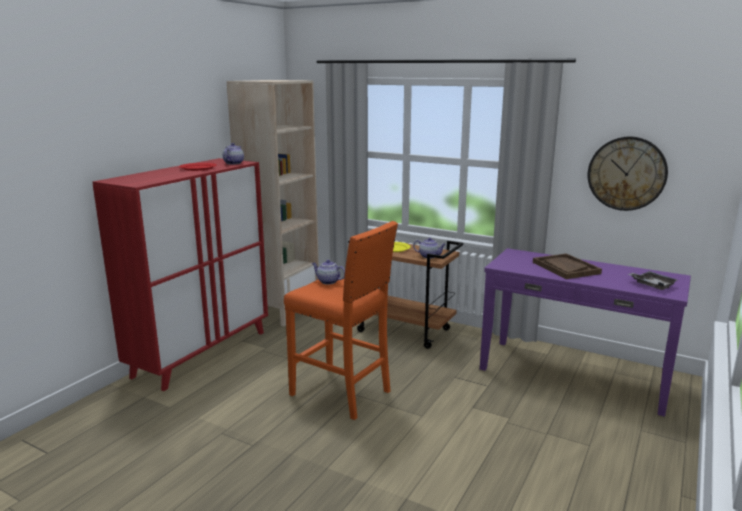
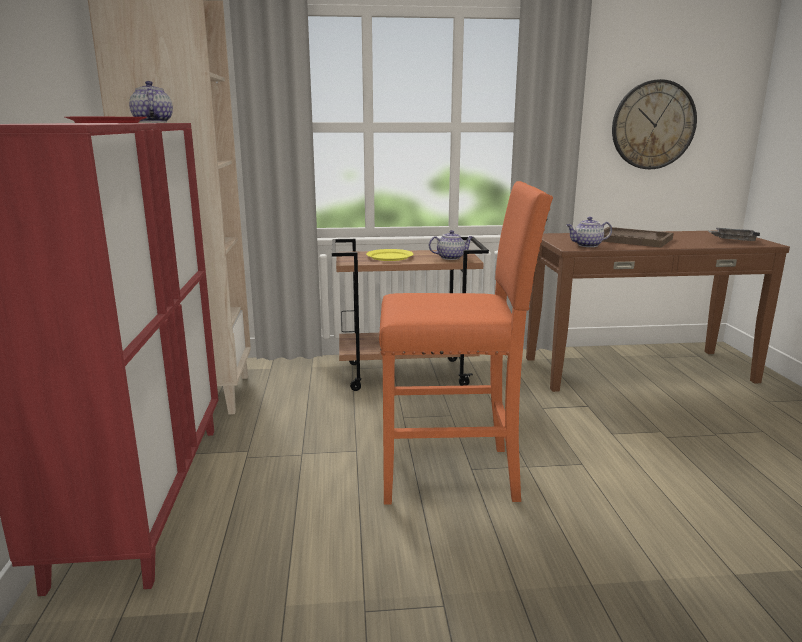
camera: 35 degrees left, 0 degrees up
teapot [312,260,345,285] -> teapot moved to [566,217,612,247]
purple console table [480,248,691,417] -> brown console table [526,231,790,392]

